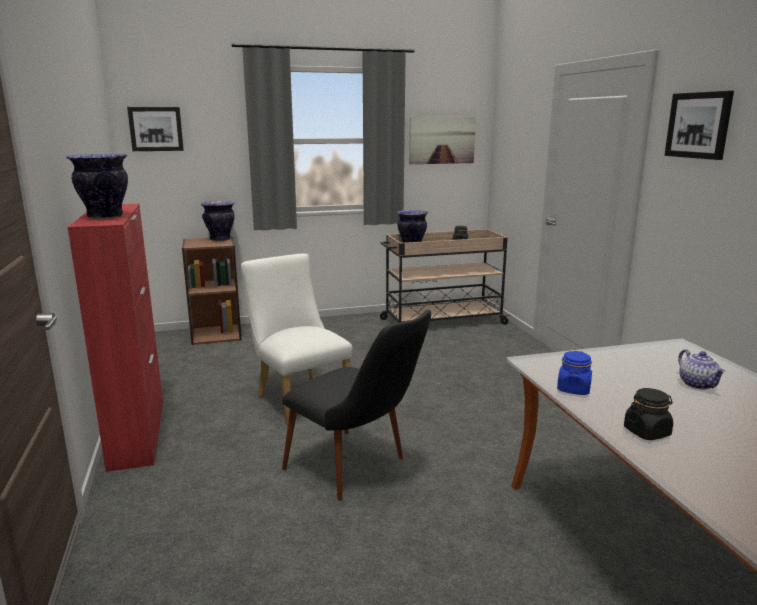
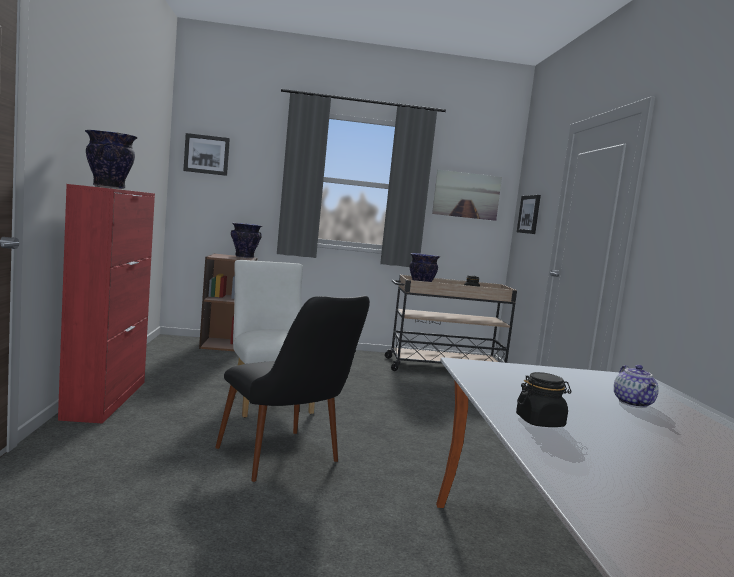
camera: 10 degrees right, 10 degrees down
blue jar [557,351,592,395] -> none
picture [664,91,734,160] -> picture moved to [517,195,541,234]

